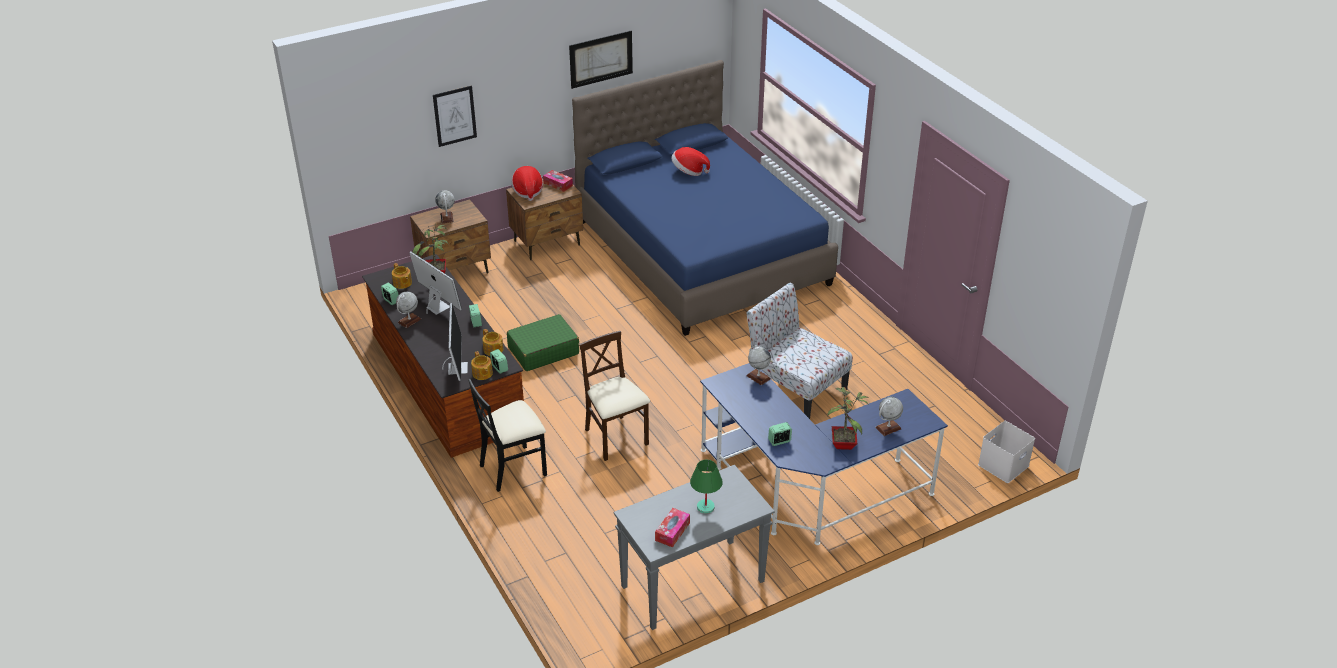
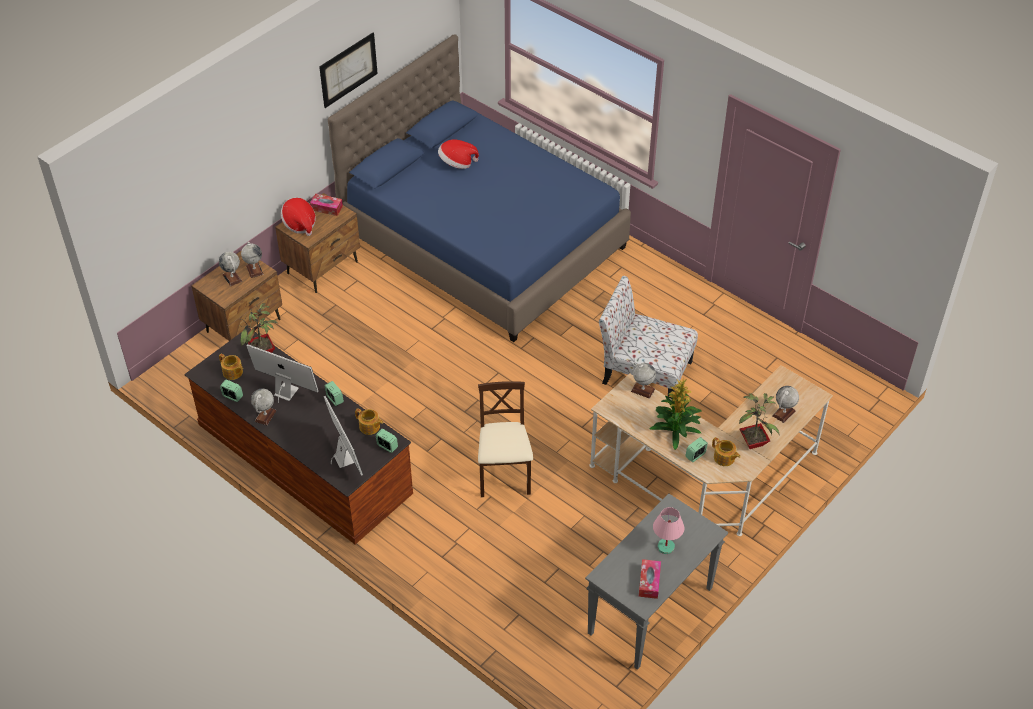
camera: 20 degrees left, 10 degrees up
picture [433,85,477,147] -> none
black chair [468,379,547,492] -> none
teapot [471,351,493,380] -> teapot moved to [712,437,740,466]
green suitcase [507,314,579,371] -> none
beige chair [579,331,650,461] -> beige chair turned 45 degrees clockwise [478,381,533,497]
green table lamp [690,460,723,514] -> pink table lamp [653,507,684,554]
blue desk [700,363,948,545] -> beige desk [589,365,833,536]
white storage box [978,421,1035,483] -> none
none -> globe [241,242,263,278]
none -> potted plant [649,378,702,450]

